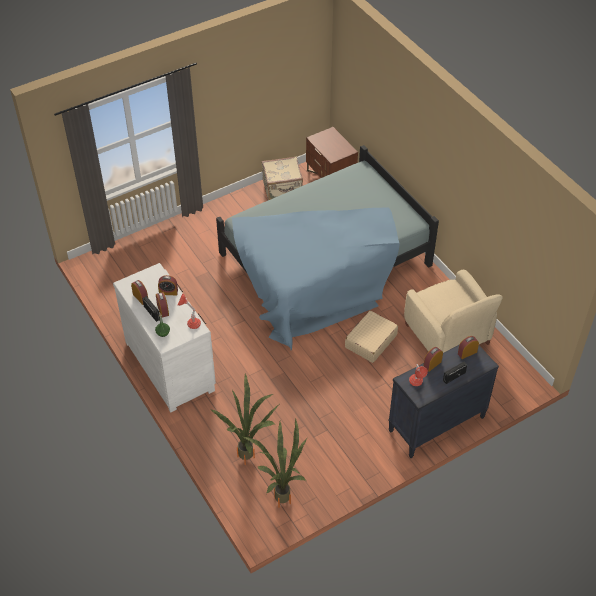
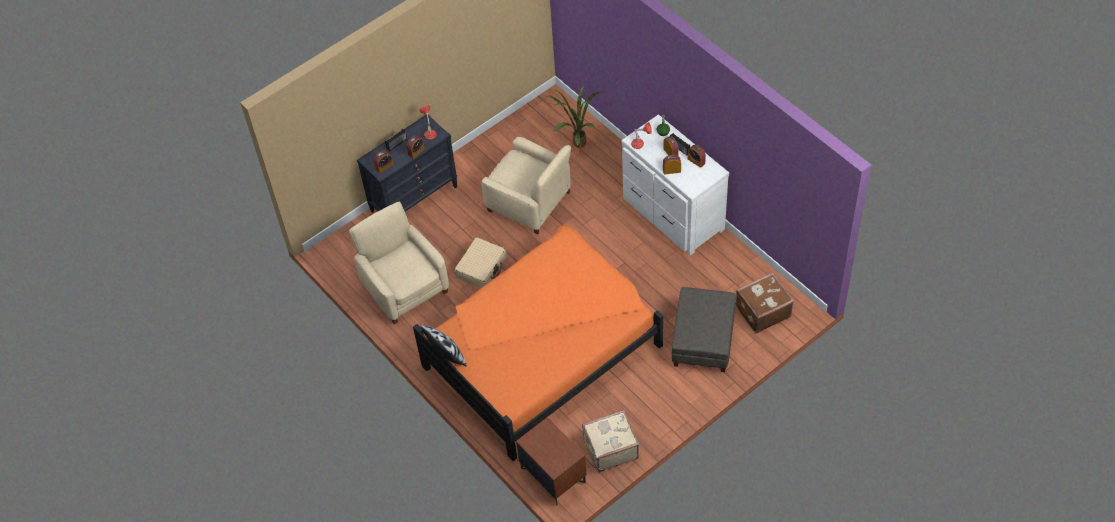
camera: 175 degrees right, 5 degrees up
blue bed [216,145,439,350] -> orange bed [413,226,663,461]
potted plant [243,418,307,508] -> none
none -> pillow [420,325,467,366]
none -> beige armchair [482,137,571,235]
none -> grey ottoman [672,287,736,372]
none -> brown suitcase [736,272,794,333]

